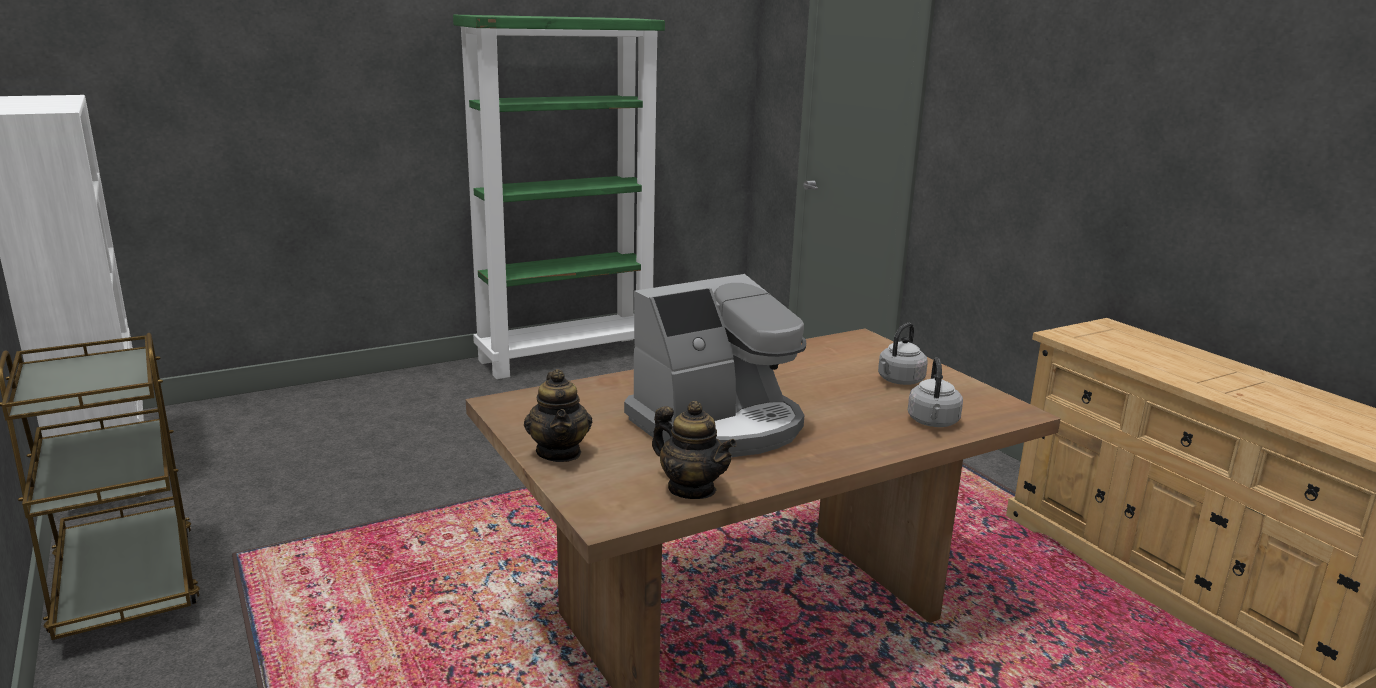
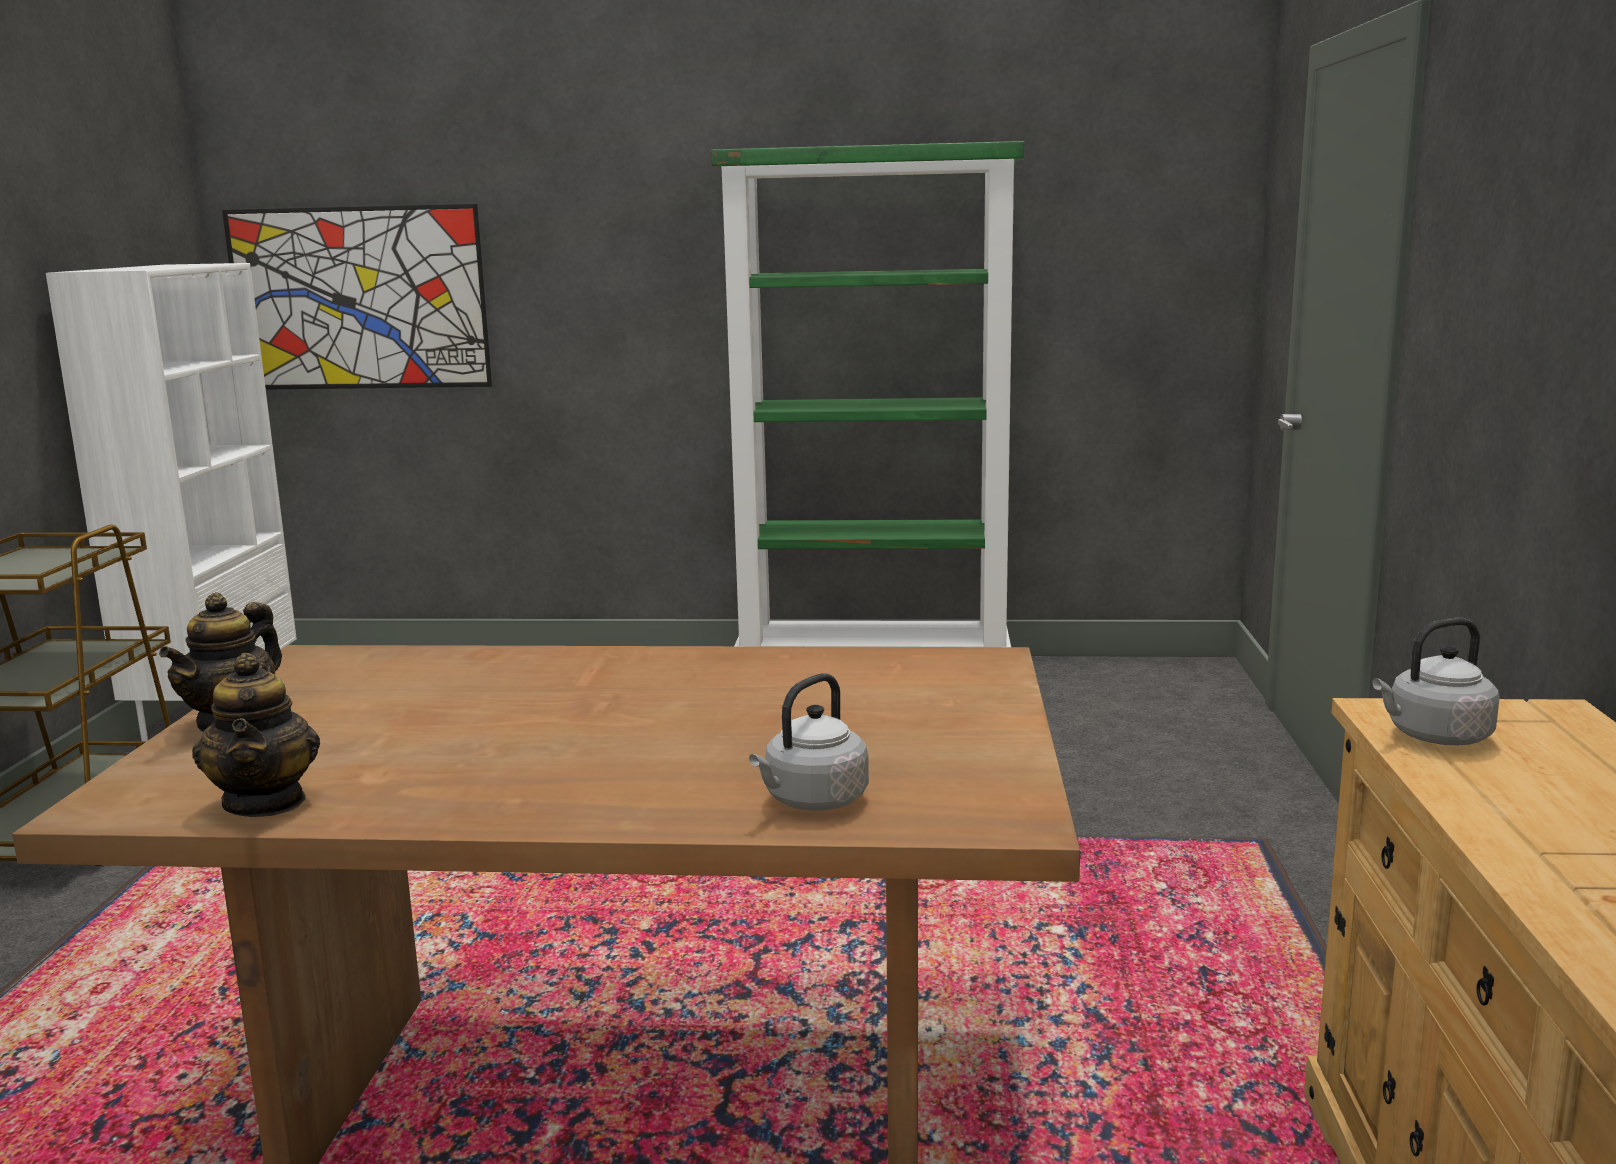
camera: 35 degrees right, 5 degrees down
coffee machine [624,274,806,457] -> none
grey kettle [878,323,928,385] -> grey kettle moved to [1372,618,1500,745]
none -> picture [222,204,492,390]

